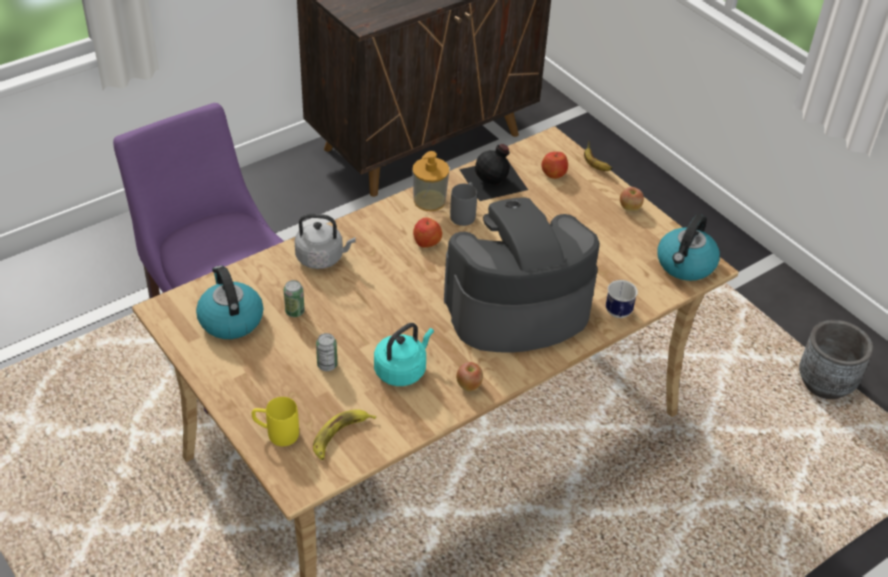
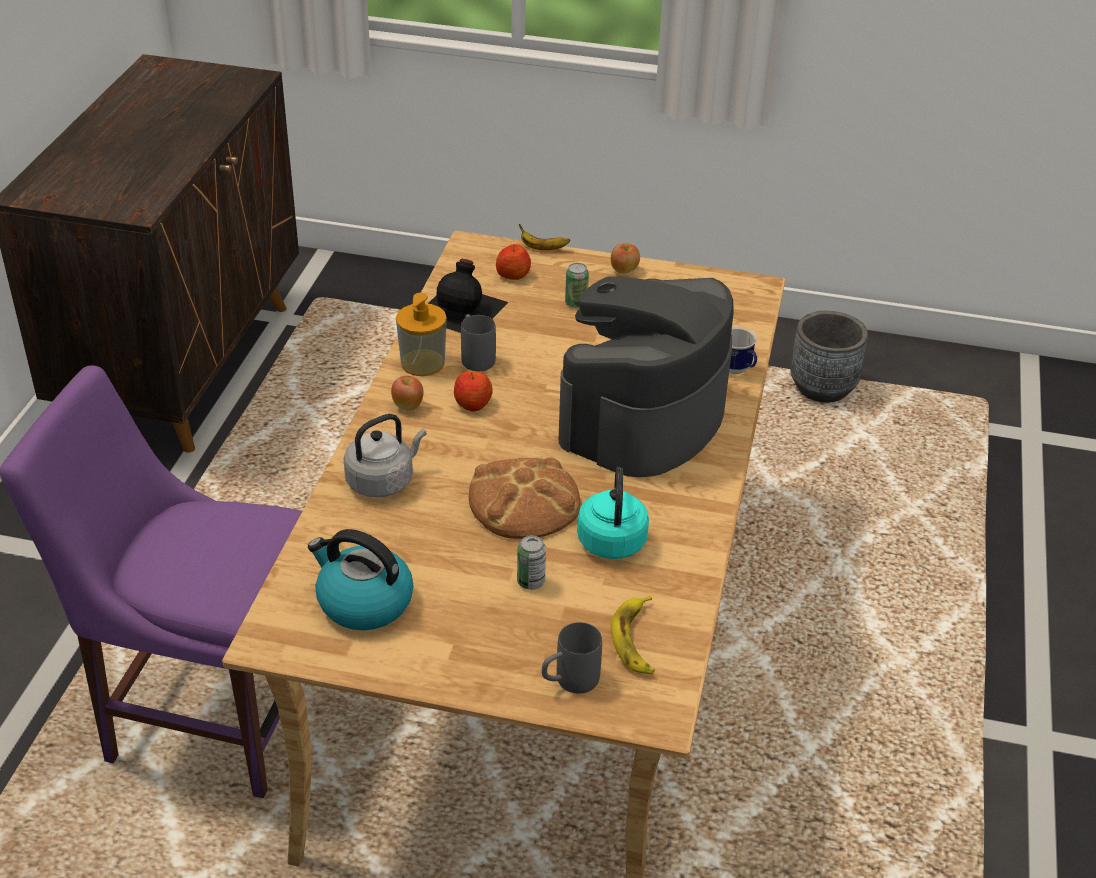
camera: 40 degrees left, 5 degrees down
yellow mug [252,397,299,446] -> grey mug [542,622,602,694]
can [284,280,305,317] -> can moved to [565,263,589,308]
apple [456,362,483,391] -> apple moved to [391,376,424,411]
kettle [657,214,720,281] -> none
none -> bread [469,457,581,539]

